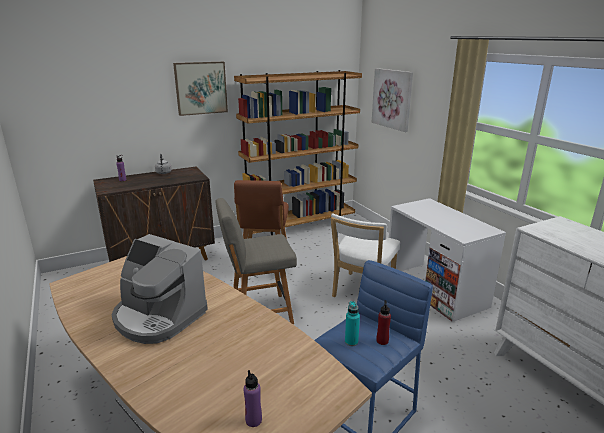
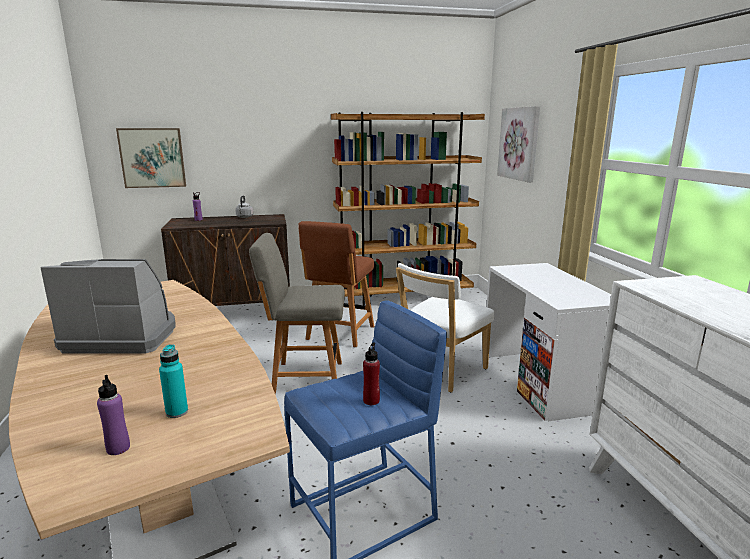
camera: 15 degrees right, 5 degrees down
coffee machine [111,234,208,344] -> coffee machine turned 135 degrees clockwise [40,259,175,354]
picture [173,62,228,116] -> picture moved to [116,128,186,188]
turquoise bottle [345,301,360,346] -> turquoise bottle moved to [159,344,188,418]

